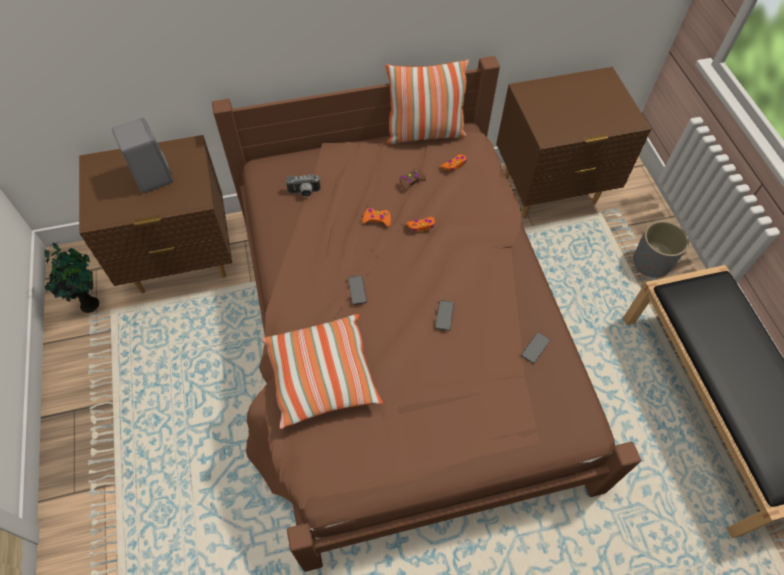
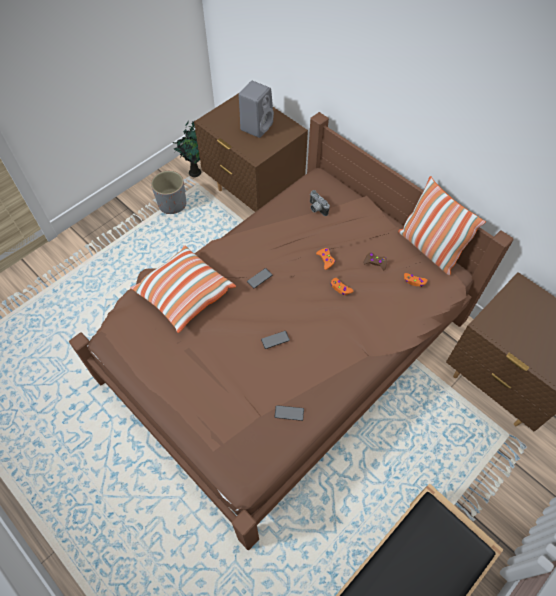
camera: 60 degrees right, 0 degrees up
grey planter [633,221,689,278] -> grey planter moved to [151,171,186,214]

